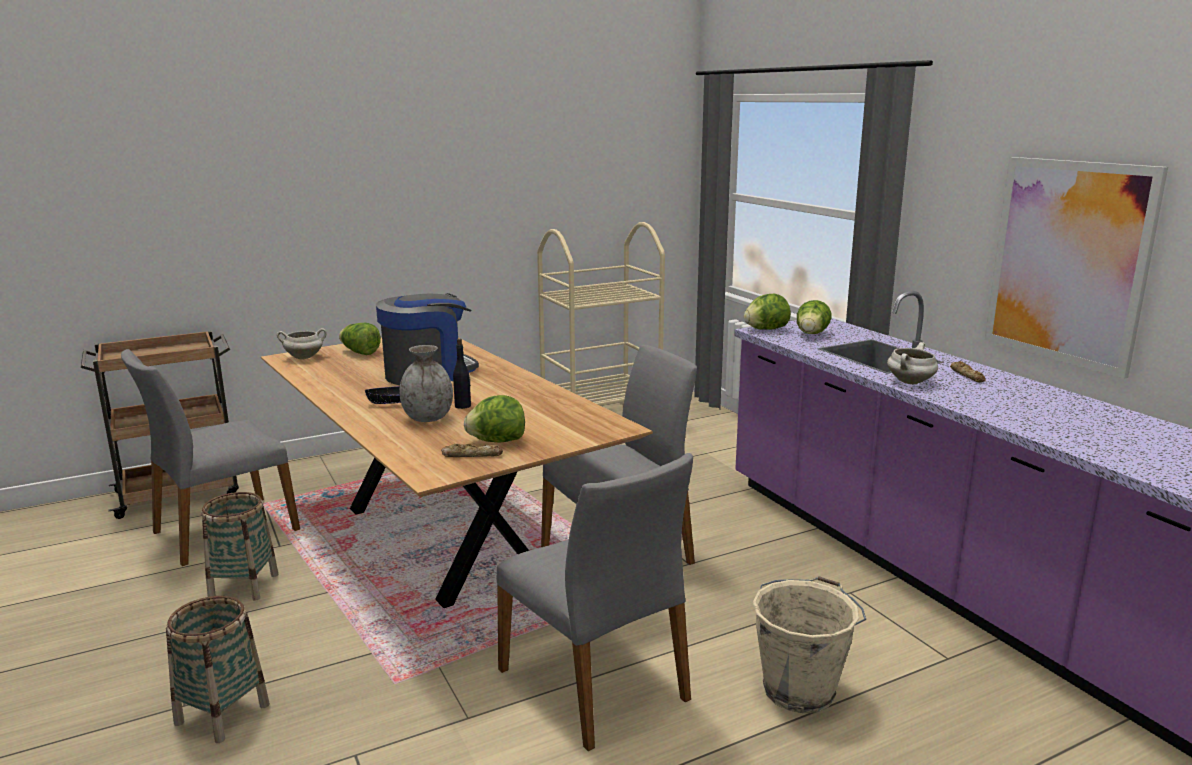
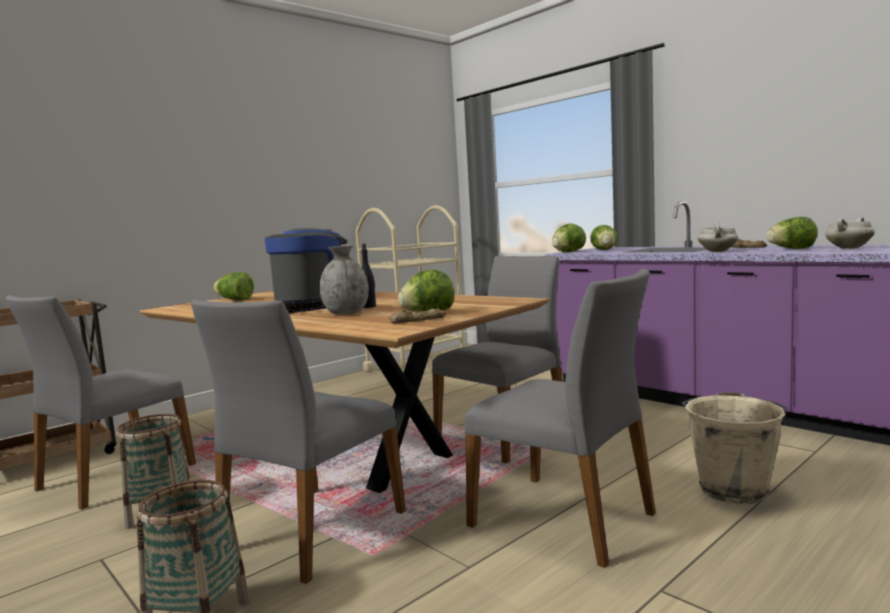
camera: 15 degrees left, 10 degrees down
white cooking pot [277,328,327,359] -> white cooking pot moved to [825,217,875,249]
picture [985,157,1168,379] -> none
none -> grey chair [191,299,406,584]
none -> lettuce [766,217,818,249]

